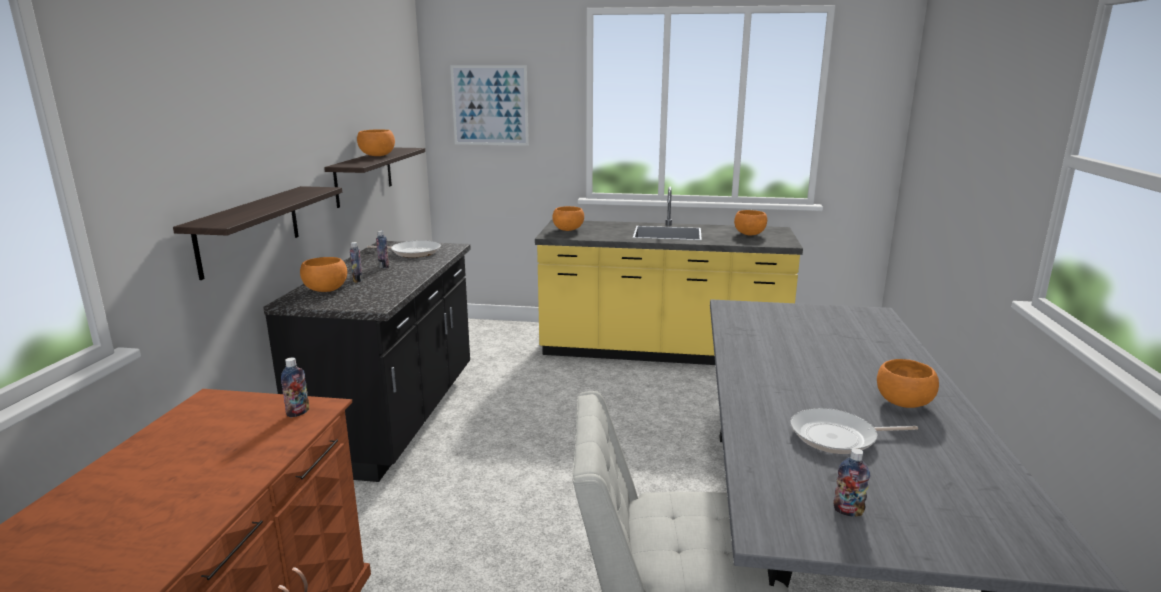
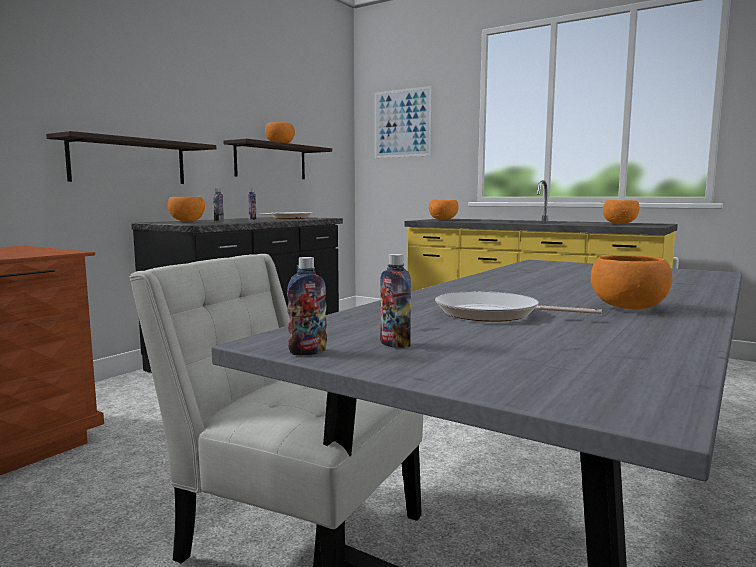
camera: 25 degrees right, 10 degrees down
bottle [281,357,309,418] -> bottle moved to [287,257,327,355]

